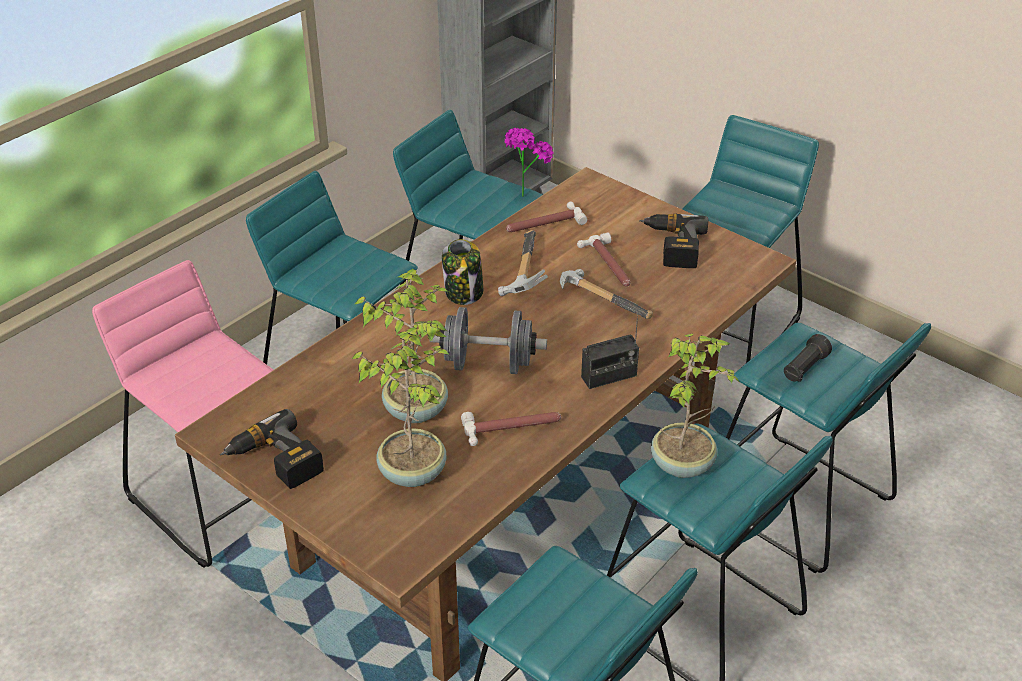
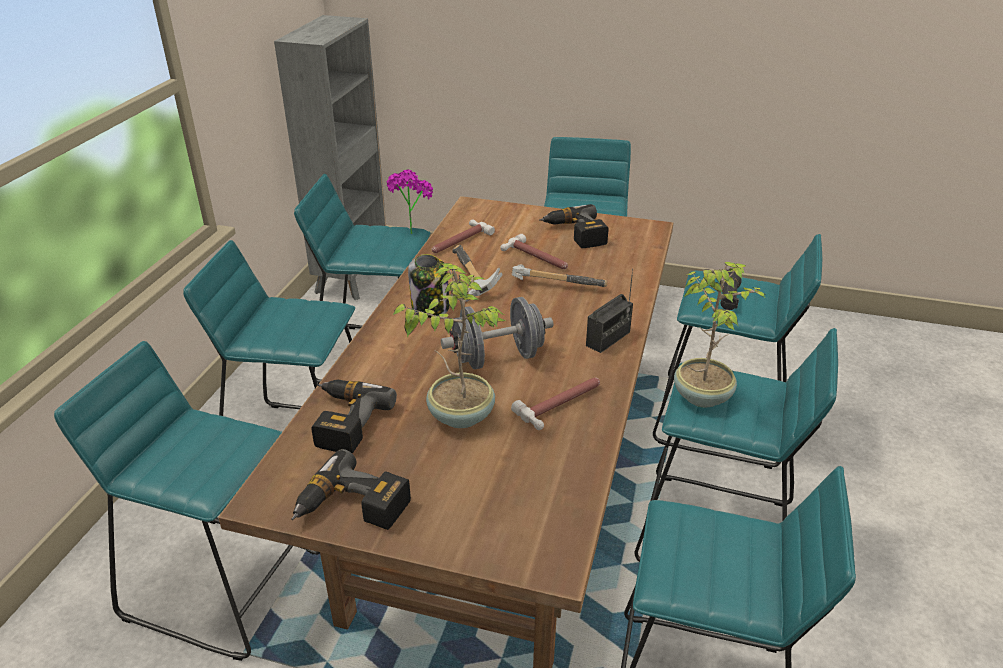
camera: 25 degrees left, 5 degrees down
pink stool [92,260,273,568] -> turquoise stool [54,341,320,661]
potted plant [351,327,450,487] -> none
none -> power drill [311,380,397,454]

